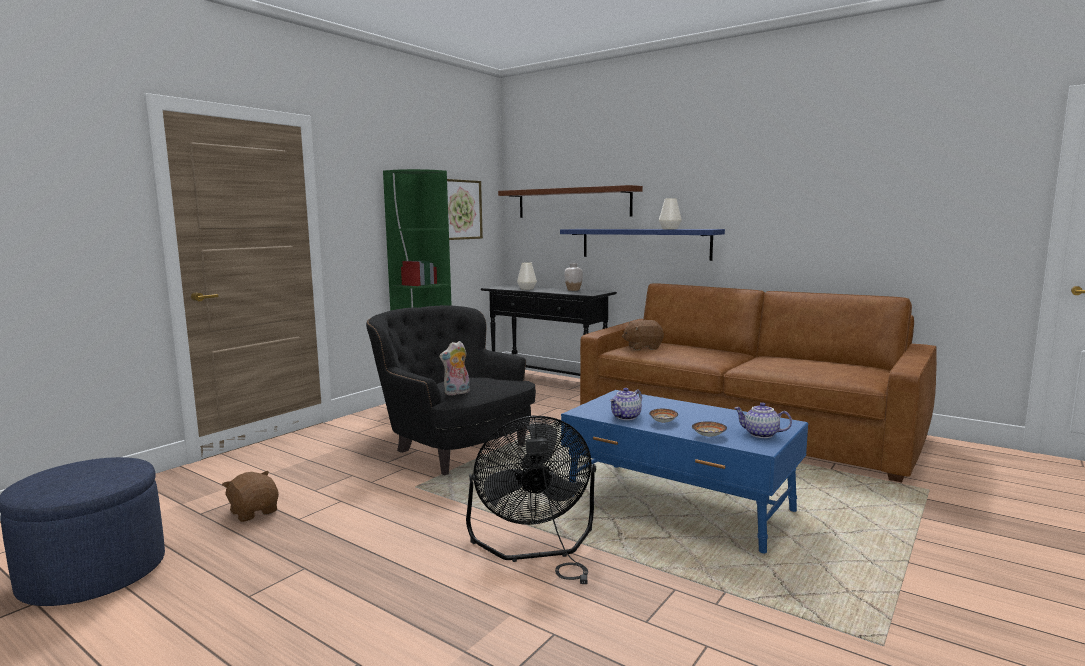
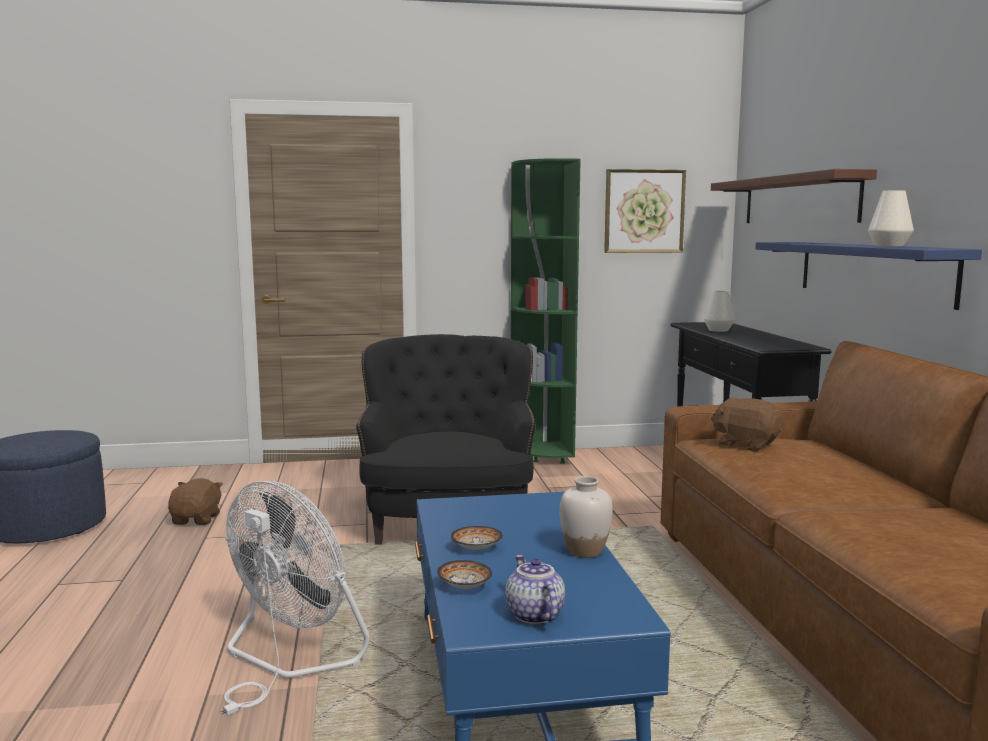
camera: 45 degrees right, 0 degrees up
plush toy [439,341,470,395] -> none
black fan [466,416,596,584] -> white fan [220,481,369,716]
white vase [564,263,583,291] -> white vase moved to [559,476,613,558]
teapot [610,388,642,420] -> none

